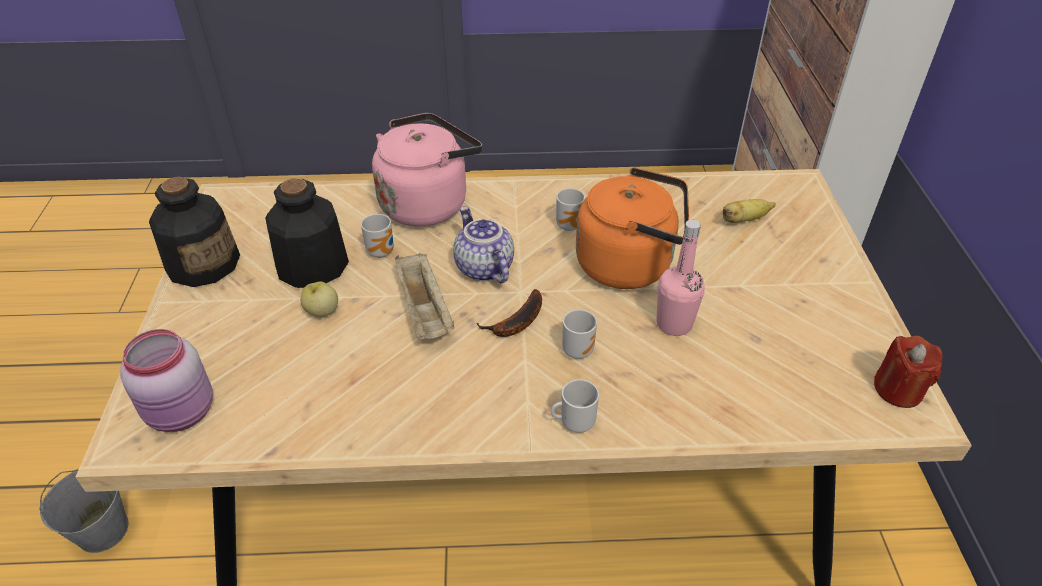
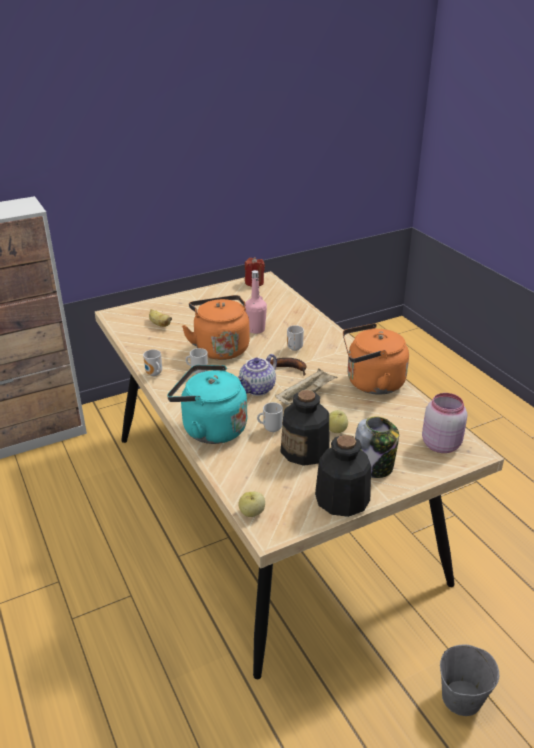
camera: 115 degrees left, 10 degrees down
pink kettle [372,113,482,226] -> turquoise kettle [167,365,247,444]
mug [551,379,599,433] -> mug moved to [143,349,162,376]
none -> apple [238,492,265,517]
none -> orange kettle [343,323,409,395]
none -> jar [355,416,399,478]

